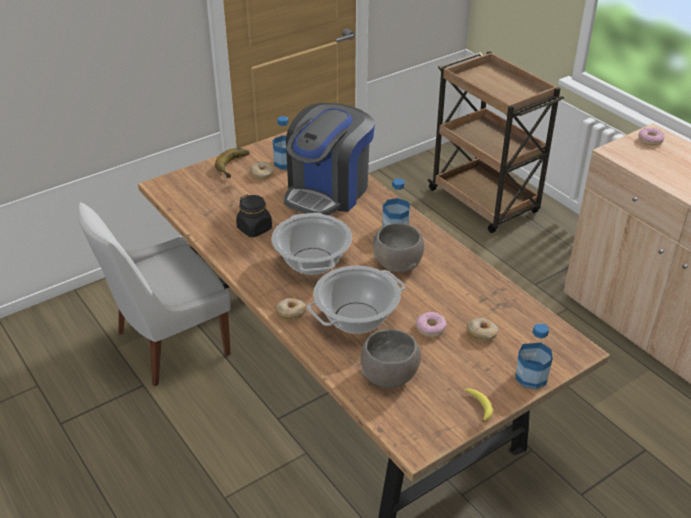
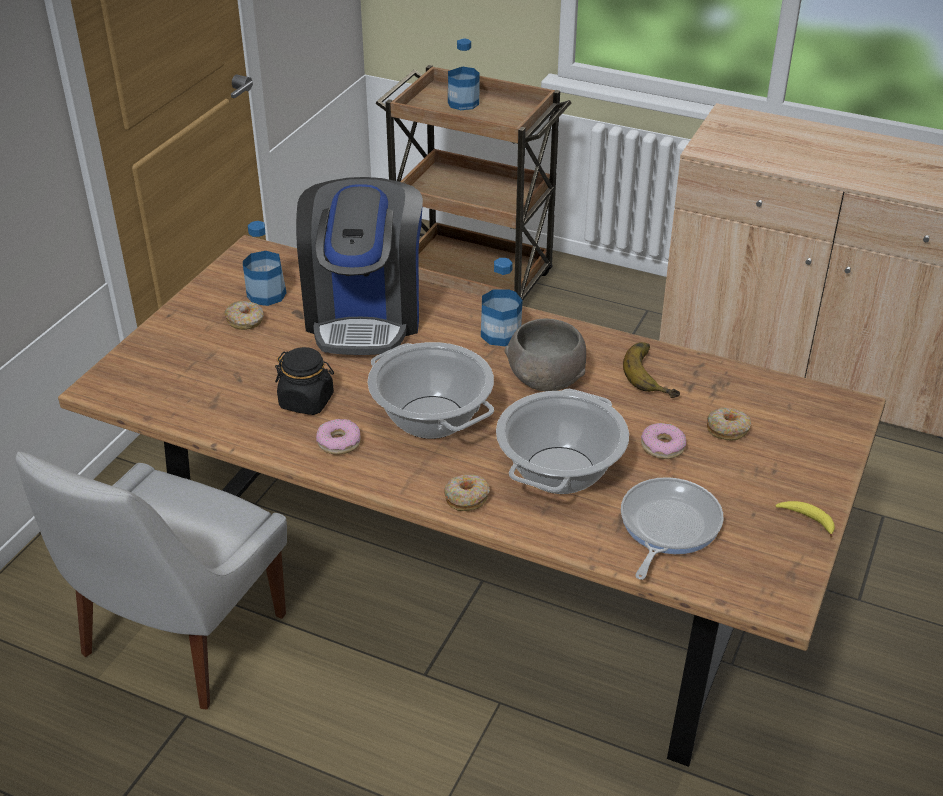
camera: 30 degrees left, 0 degrees up
banana [215,148,249,178] -> banana moved to [623,342,680,398]
grey bowl [361,329,421,388] -> frying pan [621,477,723,580]
bottle [515,324,553,389] -> bottle moved to [448,38,480,110]
donut [638,128,664,146] -> donut moved to [316,419,361,454]

